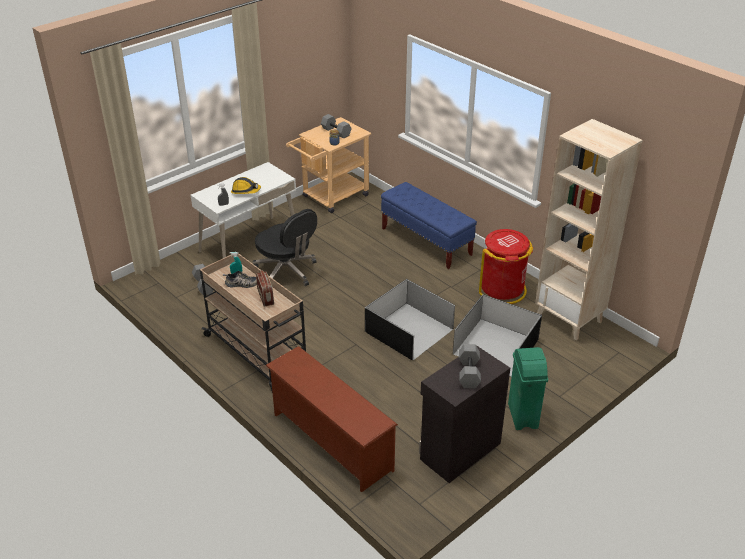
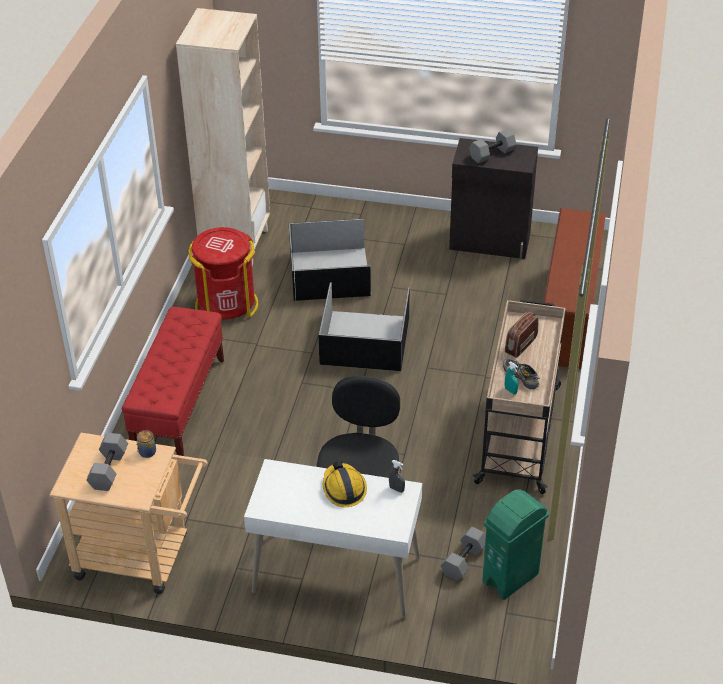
camera: 125 degrees left, 5 degrees up
blue bench [381,182,477,269] -> red bench [122,307,224,456]
green trash can [508,347,548,430] -> green trash can moved to [482,490,549,600]

